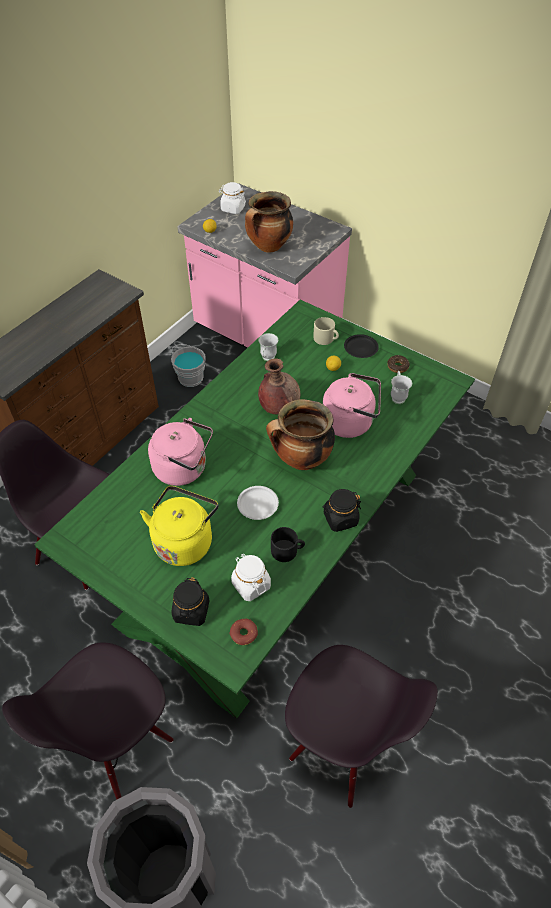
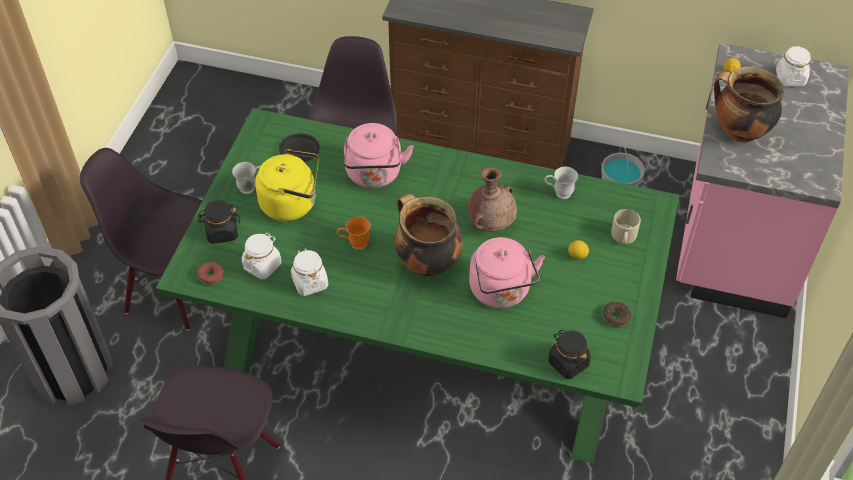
camera: 70 degrees right, 0 degrees up
white plate [237,486,279,520] -> orange mug [337,216,371,250]
black mug [271,527,305,562] -> white jar [291,248,328,296]
black jar [323,489,361,532] -> black jar moved to [548,330,591,379]
black plate [344,334,379,358] -> black plate moved to [279,133,320,162]
white mug [391,371,412,404] -> white mug moved to [232,162,261,195]

